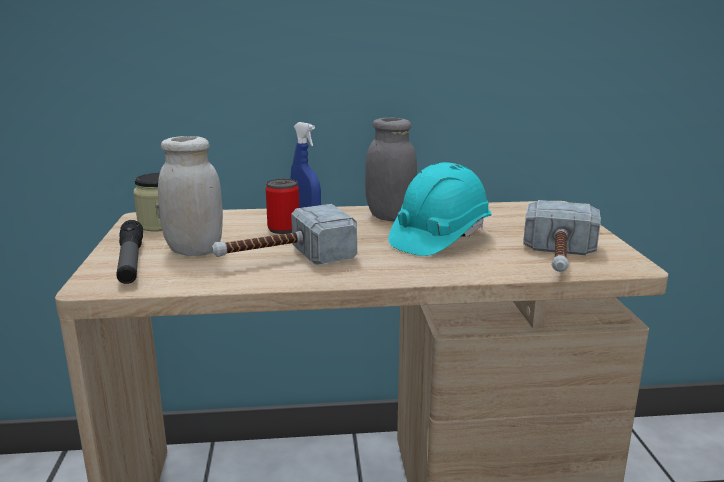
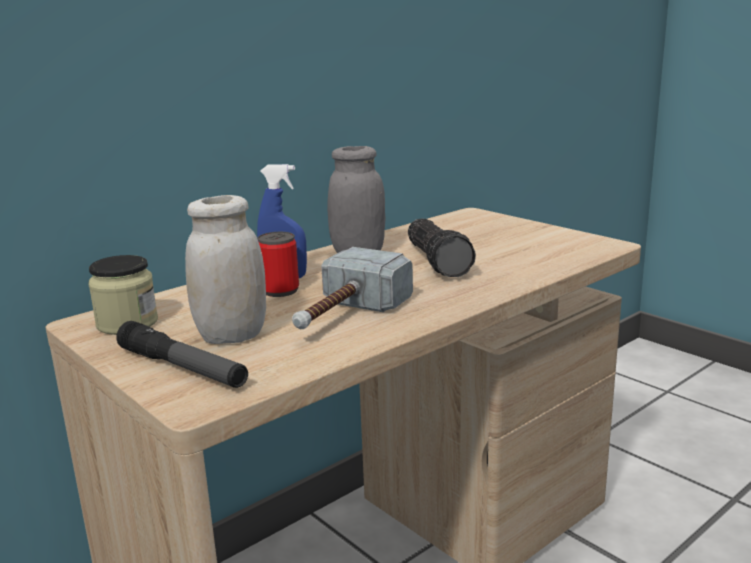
camera: 35 degrees left, 0 degrees up
turquoise hard hat [389,162,492,256] -> flashlight [408,219,476,277]
hammer [523,200,601,272] -> none

